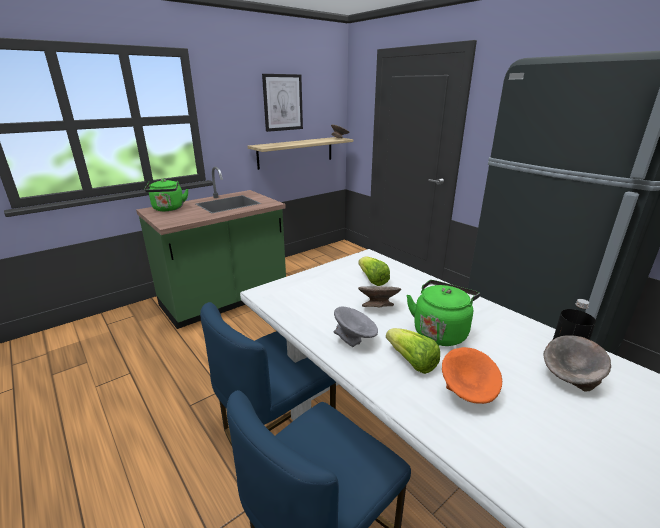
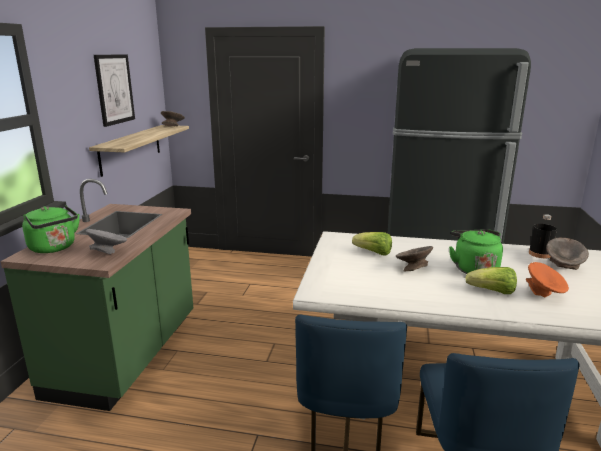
camera: 40 degrees left, 5 degrees down
grey bowl [334,306,378,347] -> grey bowl moved to [86,229,127,254]

